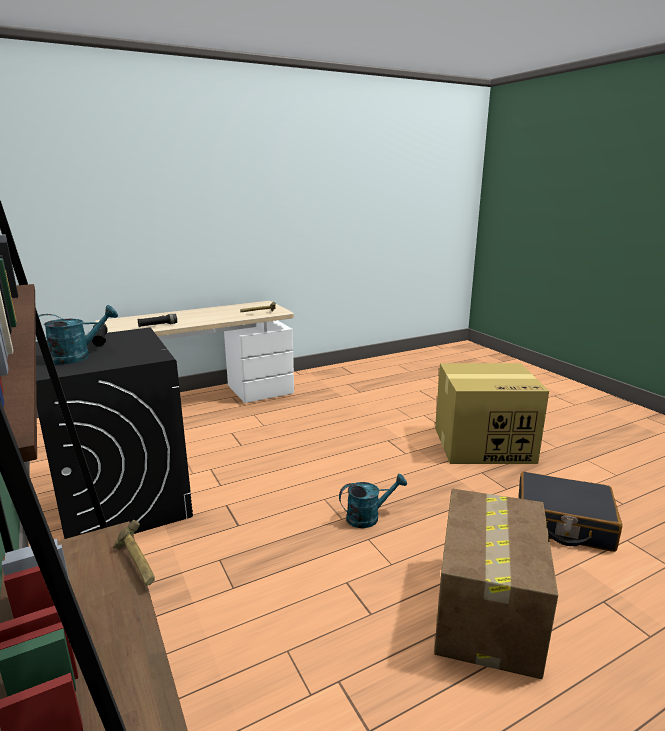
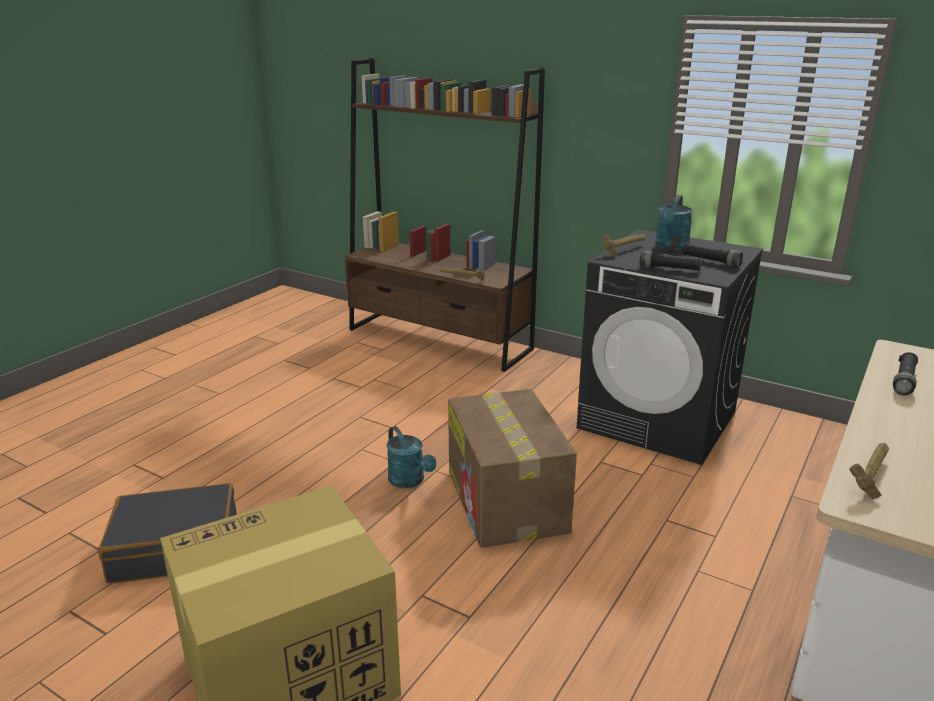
camera: 150 degrees right, 5 degrees up
turquoise watering can [339,474,407,528] -> turquoise watering can turned 75 degrees counterclockwise [387,426,436,488]
cardboard box [434,489,558,679] -> cardboard box moved to [448,389,577,548]
none -> hammer [602,234,646,256]
none -> black flashlight [639,251,702,271]

